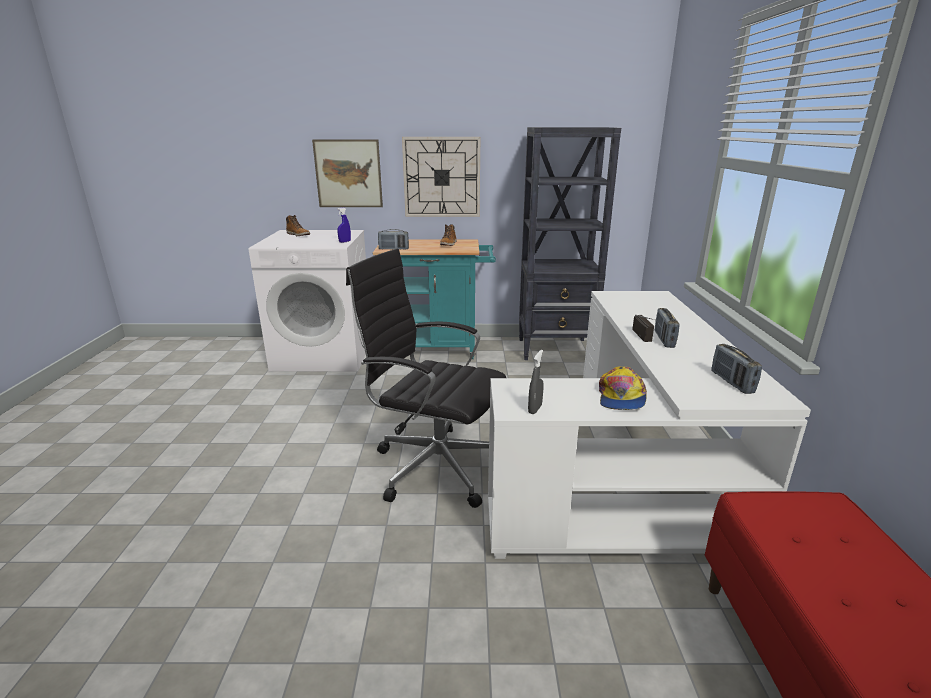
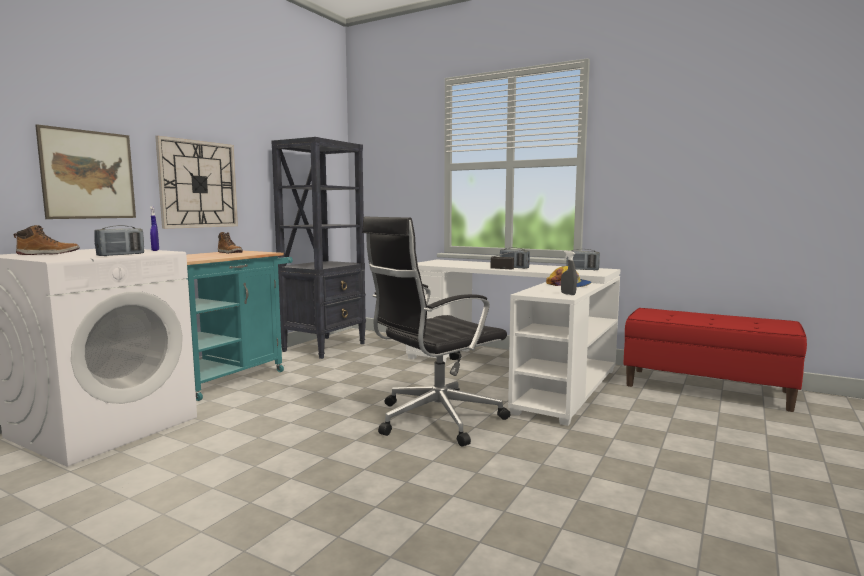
camera: 60 degrees left, 15 degrees down
radio [378,229,409,250] -> radio moved to [94,225,144,256]

